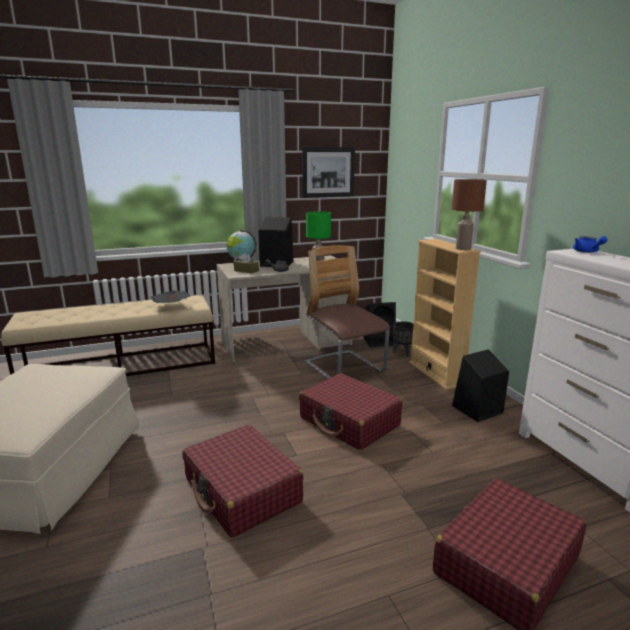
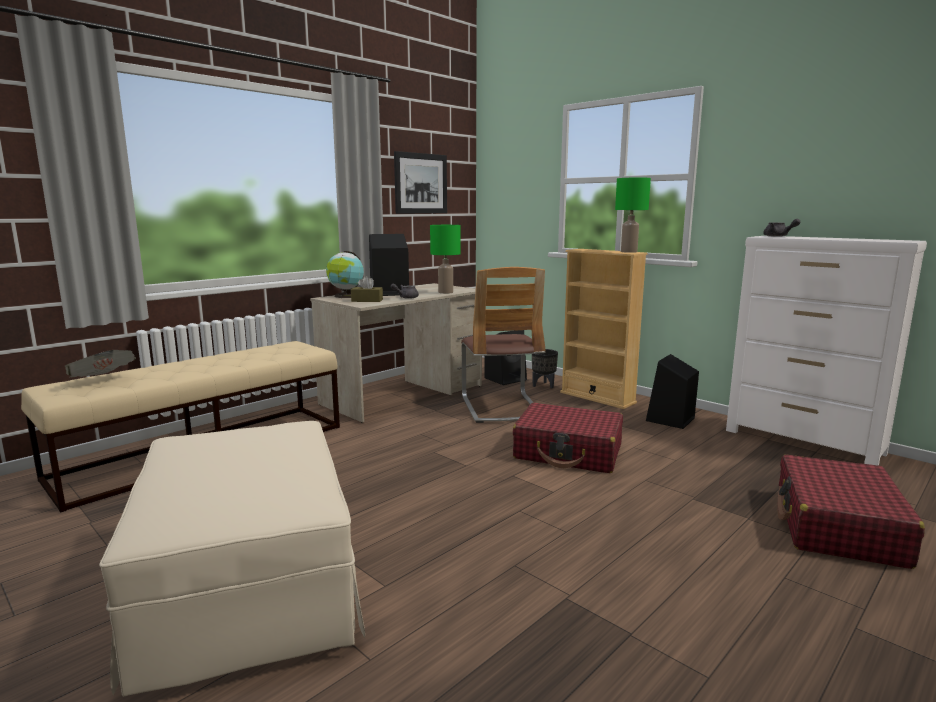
camera: 25 degrees left, 5 degrees down
newspaper [150,291,190,303] -> newspaper moved to [65,350,136,378]
red suitcase [183,425,304,538] -> none
chair [305,245,390,379] -> chair turned 135 degrees counterclockwise [461,267,546,423]
brown table lamp [452,179,487,250] -> green table lamp [615,178,651,253]
blue teapot [573,236,608,253] -> grey teapot [763,219,800,236]

